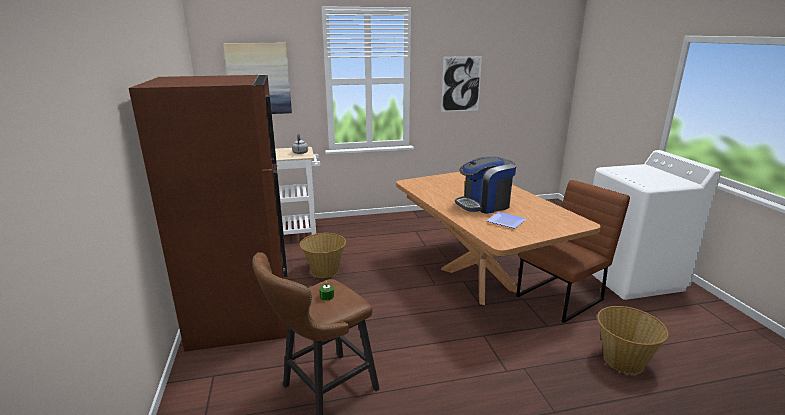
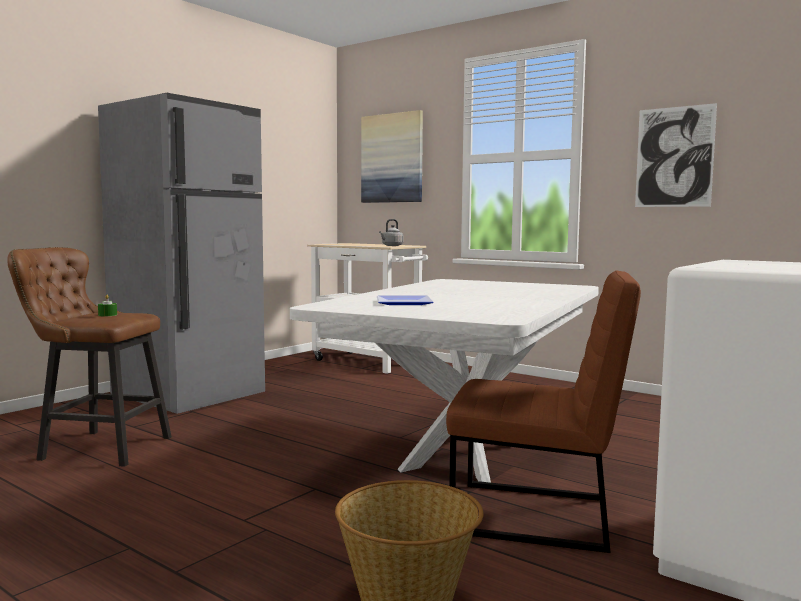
camera: 50 degrees right, 15 degrees down
brown fridge [129,75,288,352] -> grey fridge [98,93,265,414]
basket [300,233,346,278] -> none
brown dining table [396,172,601,305] -> white dining table [290,279,599,483]
coffee machine [455,156,516,214] -> none

